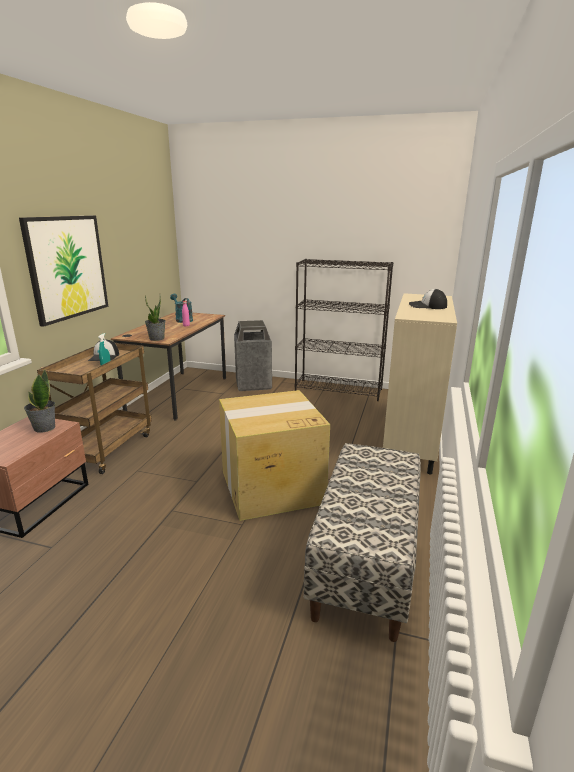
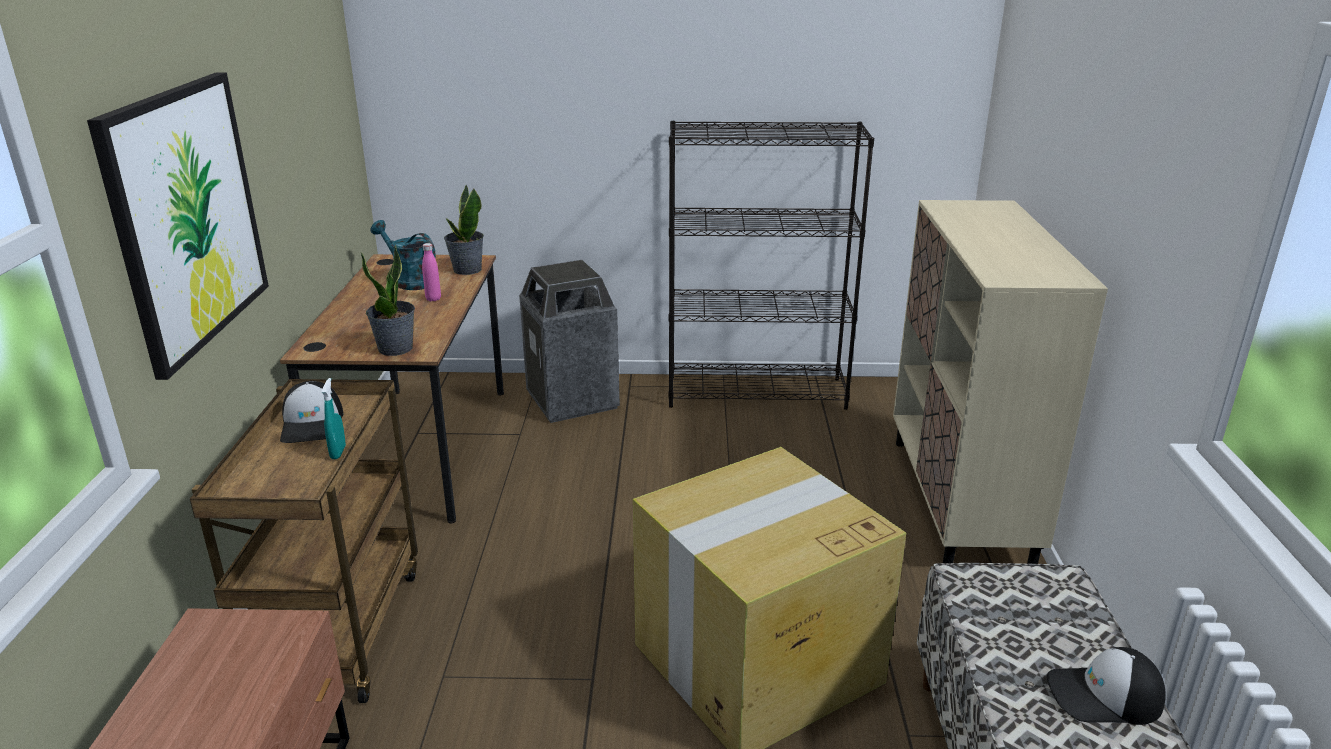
camera: 15 degrees left, 5 degrees up
potted plant [24,370,56,433] -> potted plant moved to [444,185,484,275]
cap [409,289,447,309] -> cap moved to [1047,647,1166,725]

